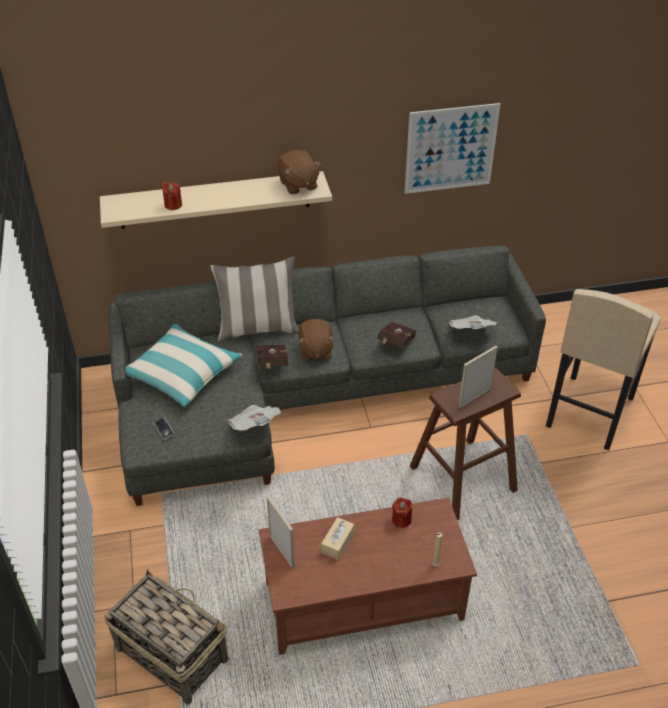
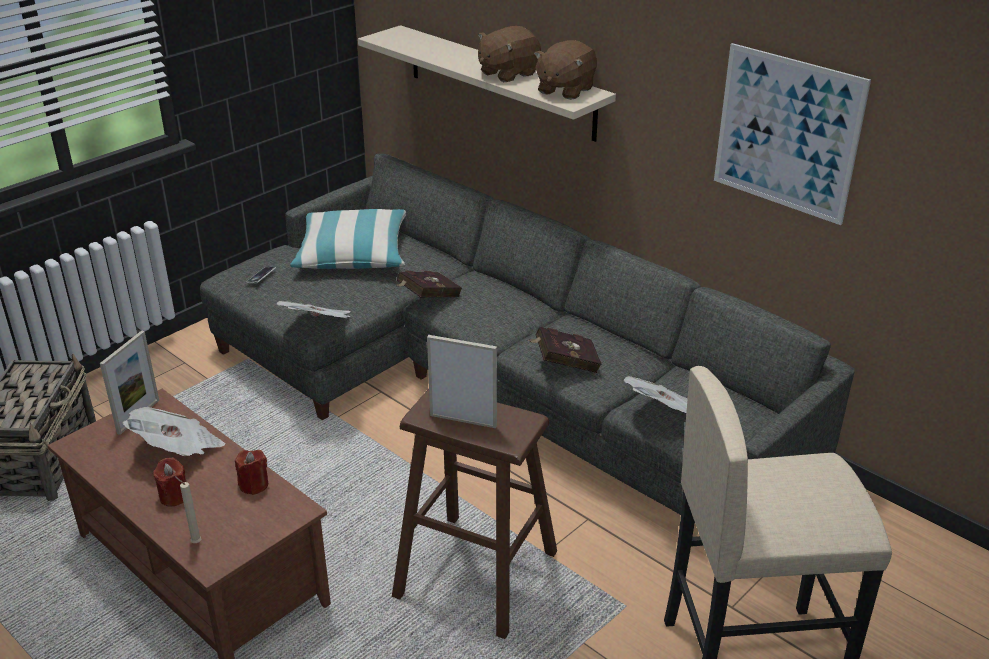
camera: 55 degrees right, 10 degrees down
red candle [162,182,182,210] -> red candle moved to [153,457,186,507]
pillow [210,256,299,341] -> none
brown plush toy [298,319,335,360] -> brown plush toy moved to [478,26,541,82]
beige tissue box [321,517,354,560] -> newspaper [122,407,225,456]

